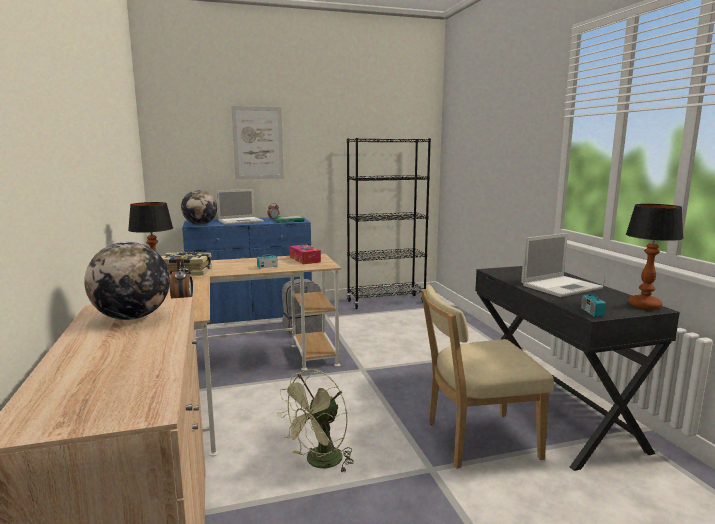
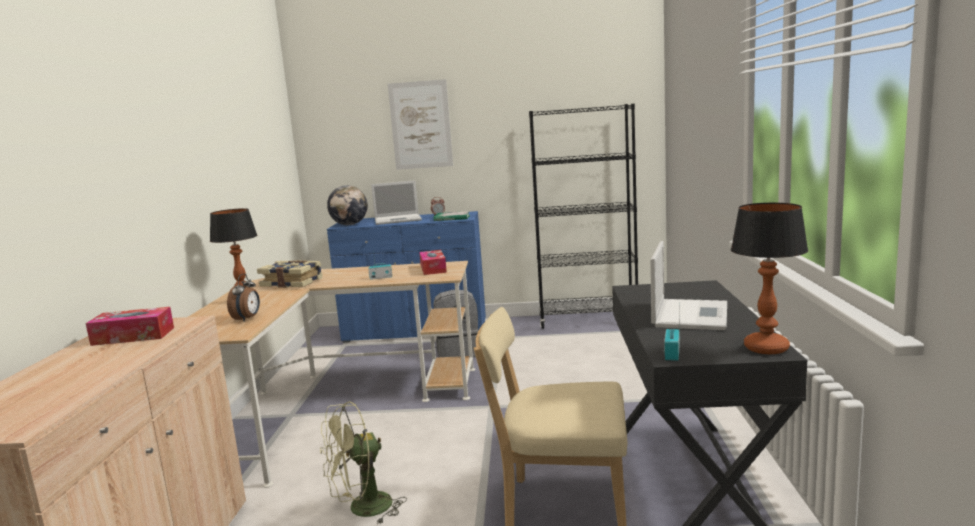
camera: 20 degrees right, 0 degrees up
globe [84,242,170,320] -> tissue box [86,307,174,346]
laptop [521,233,603,297] -> laptop turned 60 degrees counterclockwise [650,241,727,330]

